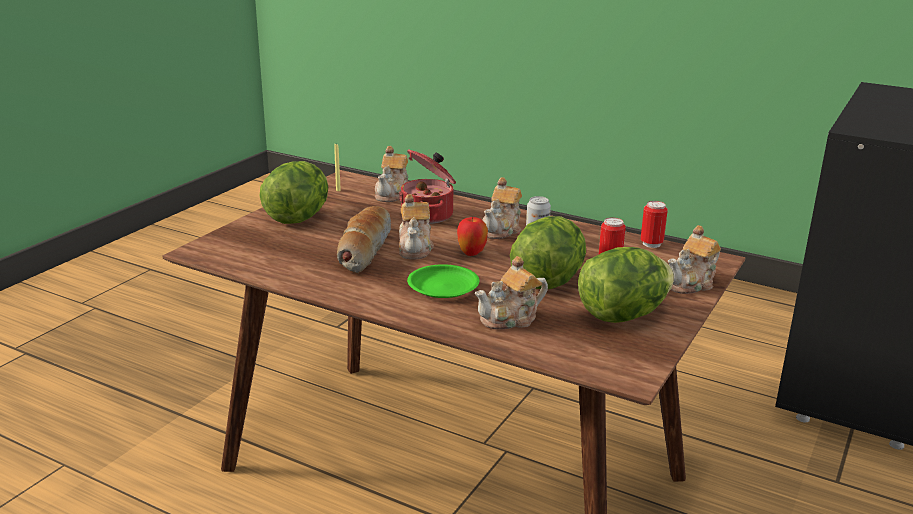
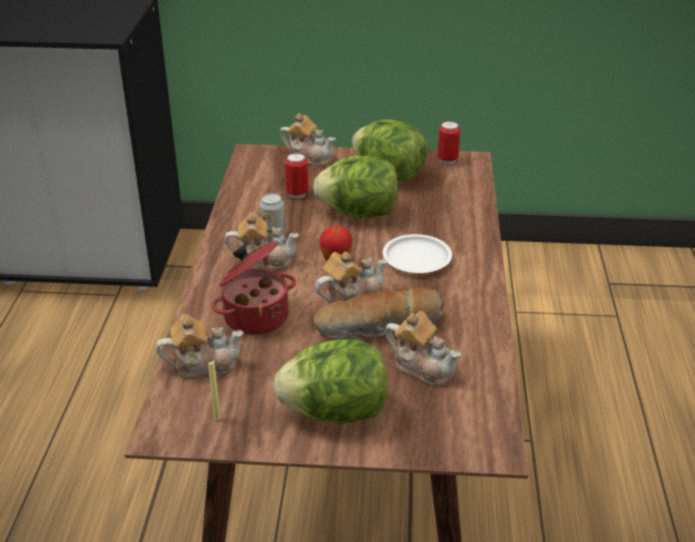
camera: 115 degrees left, 10 degrees up
green plate [407,264,479,298] -> white plate [383,234,452,273]
teapot [475,256,548,329] -> teapot moved to [385,311,461,386]
can [641,201,668,248] -> can moved to [437,121,460,164]

